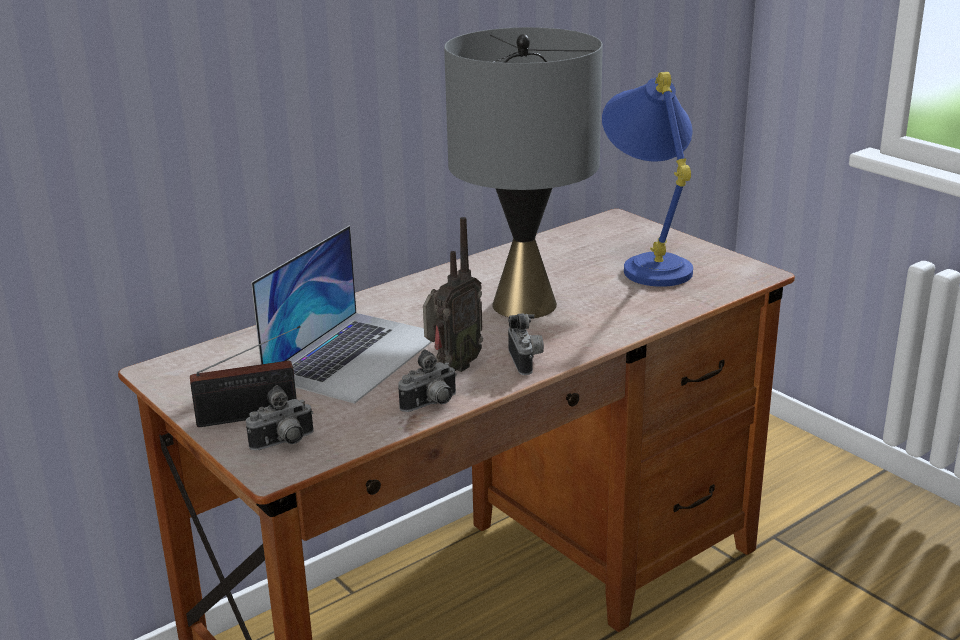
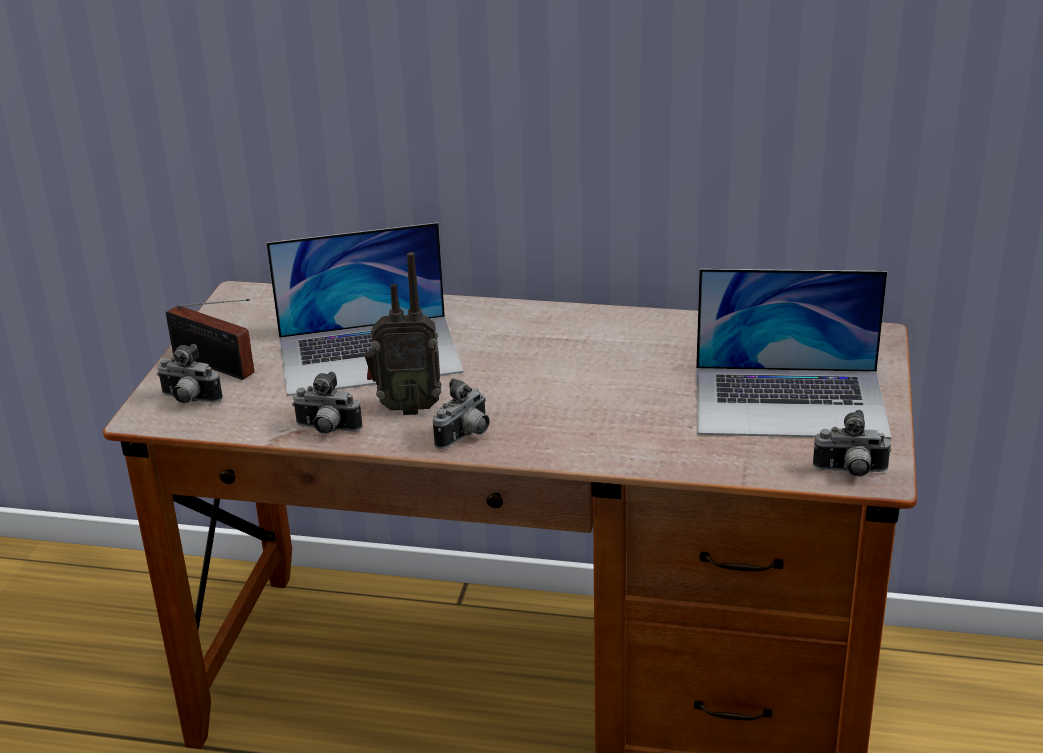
camera: 50 degrees right, 5 degrees up
grey table lamp [444,27,603,318] -> none
blue table lamp [602,72,693,287] -> laptop [696,269,891,439]
none -> camera [813,410,891,477]

